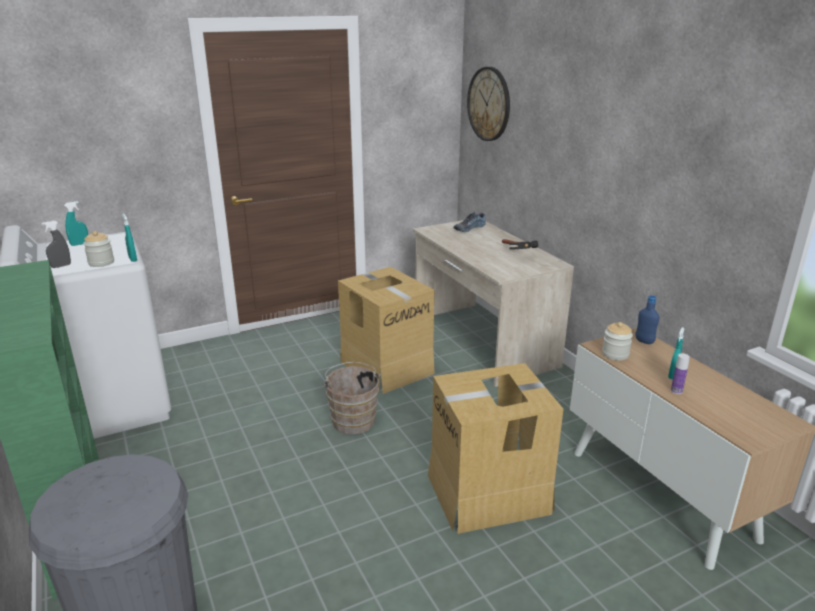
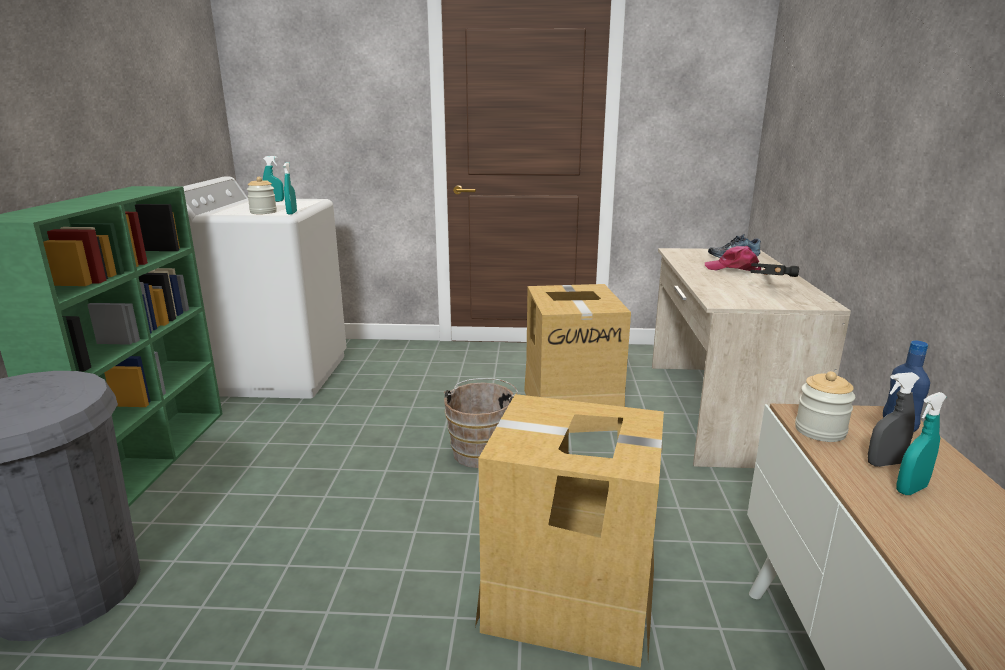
camera: 30 degrees right, 5 degrees down
grey spray bottle [42,220,71,268] -> grey spray bottle moved to [868,372,920,467]
wall clock [467,67,510,141] -> none
bottle [671,353,690,394] -> none
none -> pink cap [705,246,761,271]

